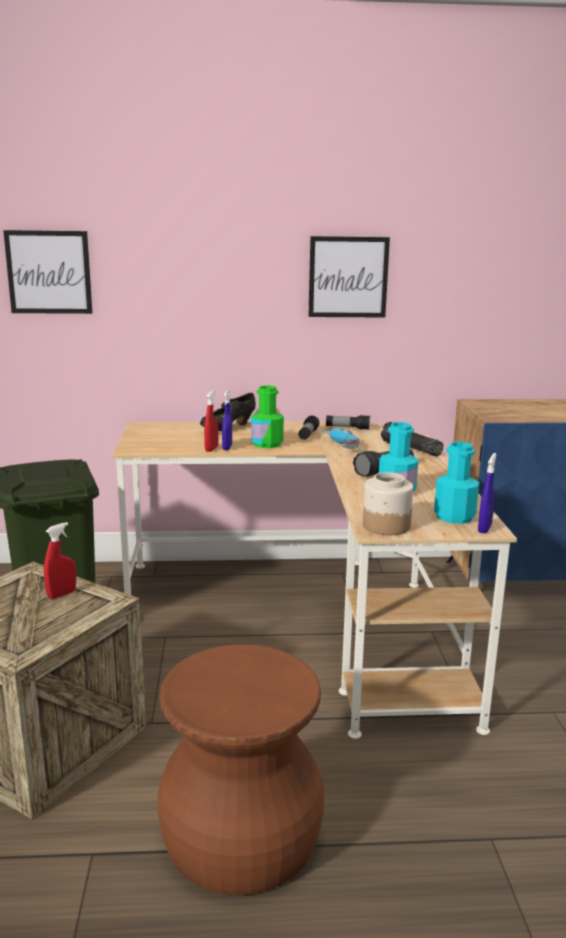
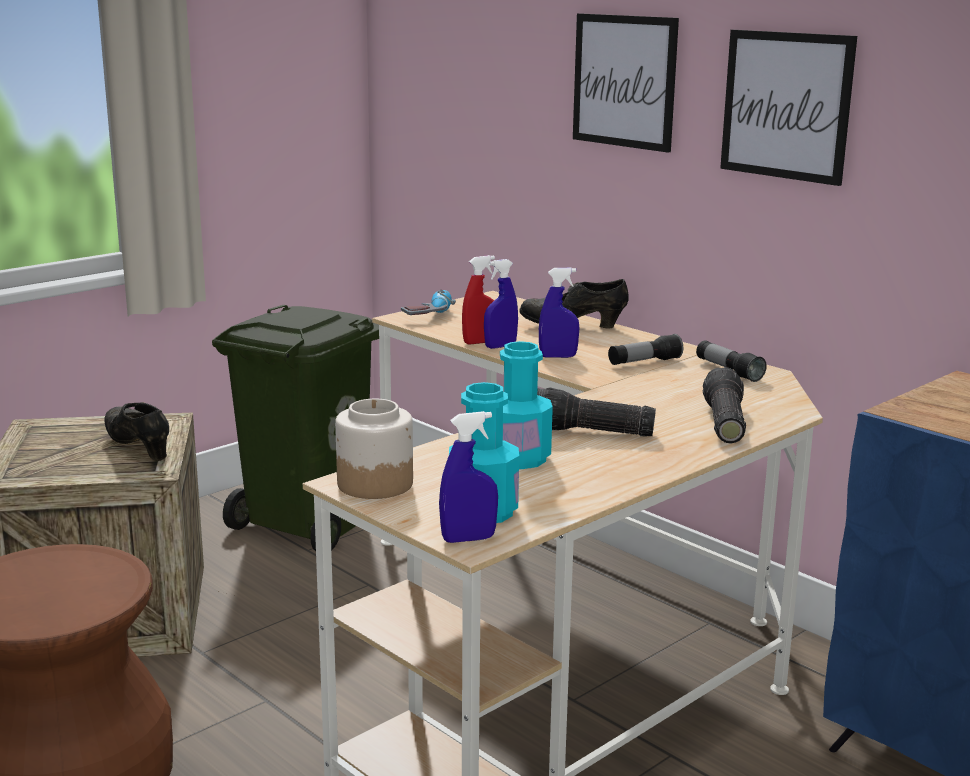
camera: 50 degrees right, 0 degrees up
picture [3,230,92,314] -> picture moved to [573,13,679,153]
red spray bottle [44,522,76,599] -> black shoe [104,402,169,461]
green bottle [251,385,284,448] -> blue spray bottle [539,268,580,358]
power drill [322,428,360,449] -> power drill moved to [401,290,456,315]

